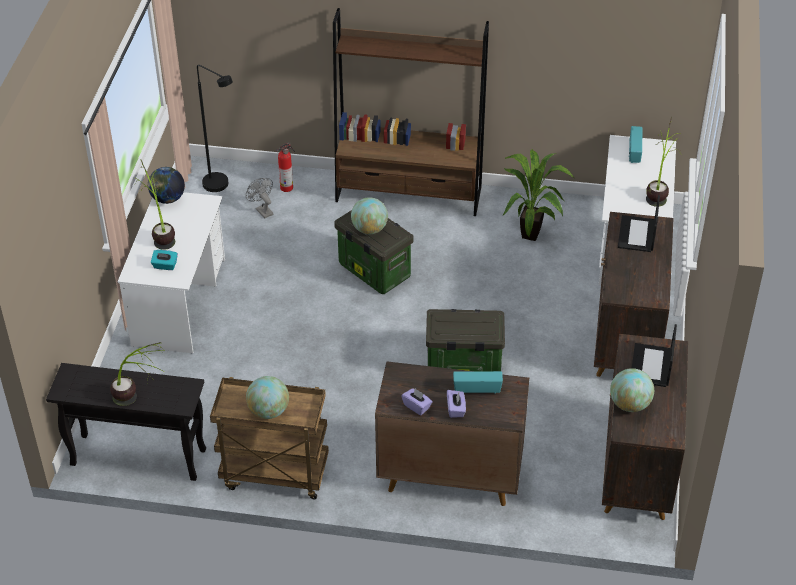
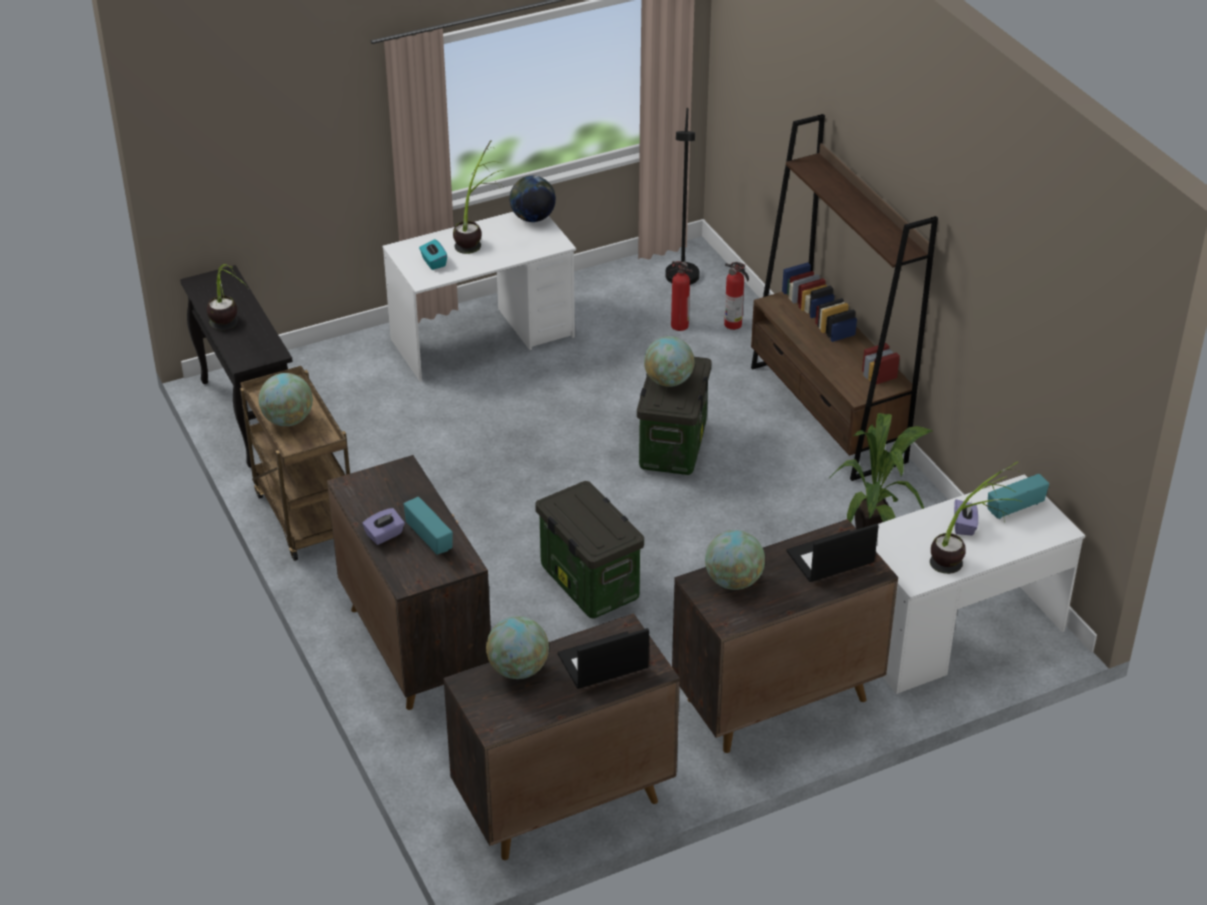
camera: 55 degrees right, 5 degrees down
grey fan [246,178,273,219] -> fire extinguisher [667,261,693,331]
purple tissue box [401,388,433,415] -> purple tissue box moved to [954,499,978,535]
none -> globe [705,530,765,590]

